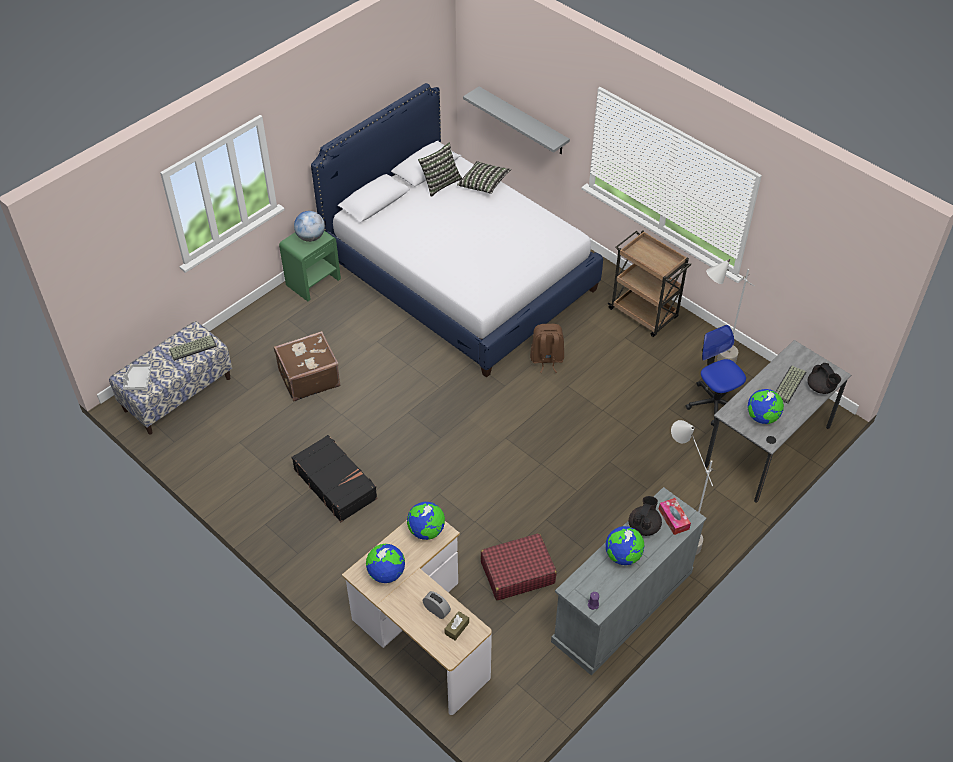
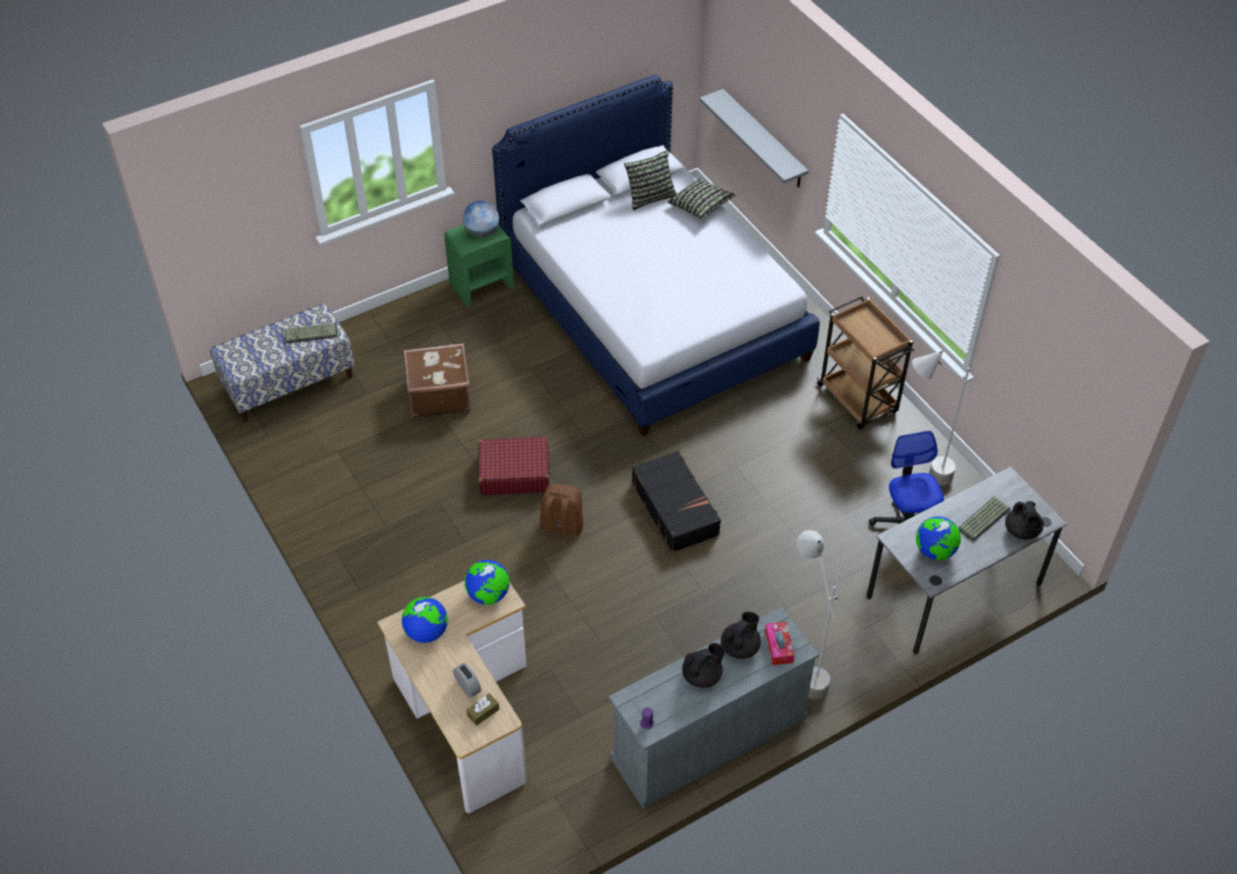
camera: 15 degrees right, 0 degrees up
grey tray [122,364,152,390] -> none
black suitcase [291,435,377,522] -> black suitcase moved to [632,451,721,553]
red suitcase [481,533,557,601] -> red suitcase moved to [478,437,549,495]
brown backpack [530,324,564,373] -> brown backpack moved to [540,483,583,548]
globe [605,526,644,565] -> black teapot [682,643,725,688]

